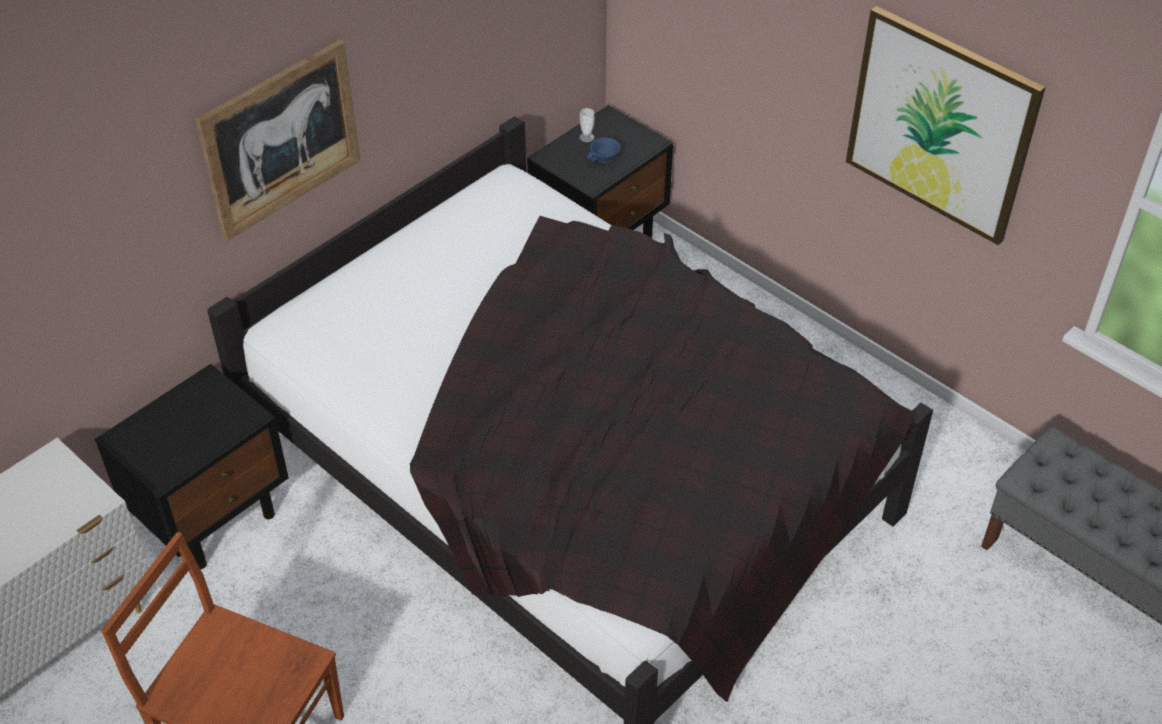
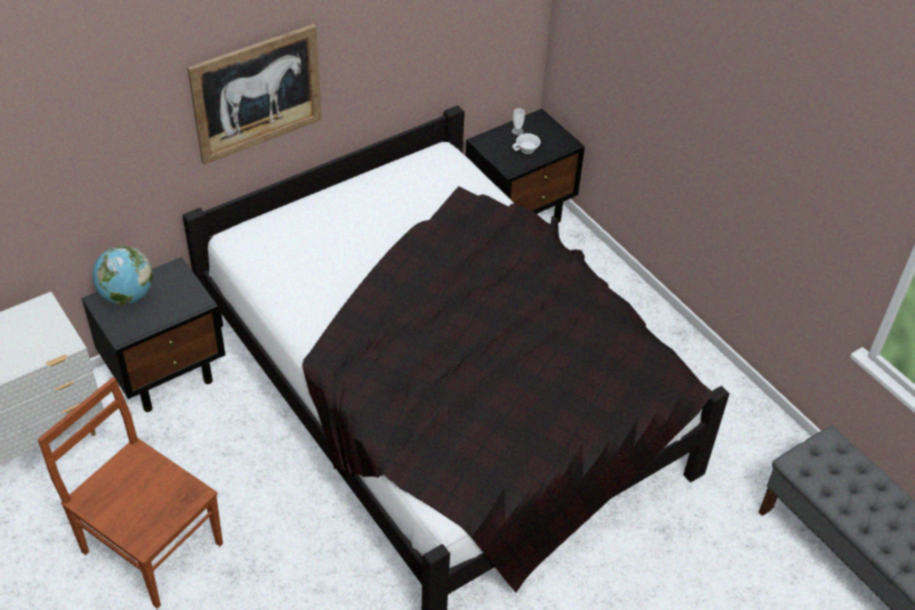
camera: 10 degrees right, 0 degrees up
blue cup [587,138,621,163] -> white cup [512,133,540,154]
picture [846,6,1045,245] -> none
none -> globe [92,246,153,305]

